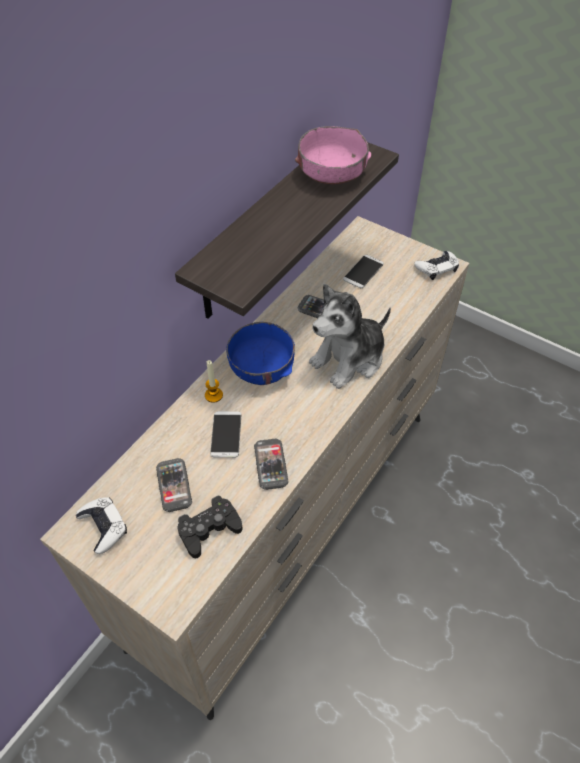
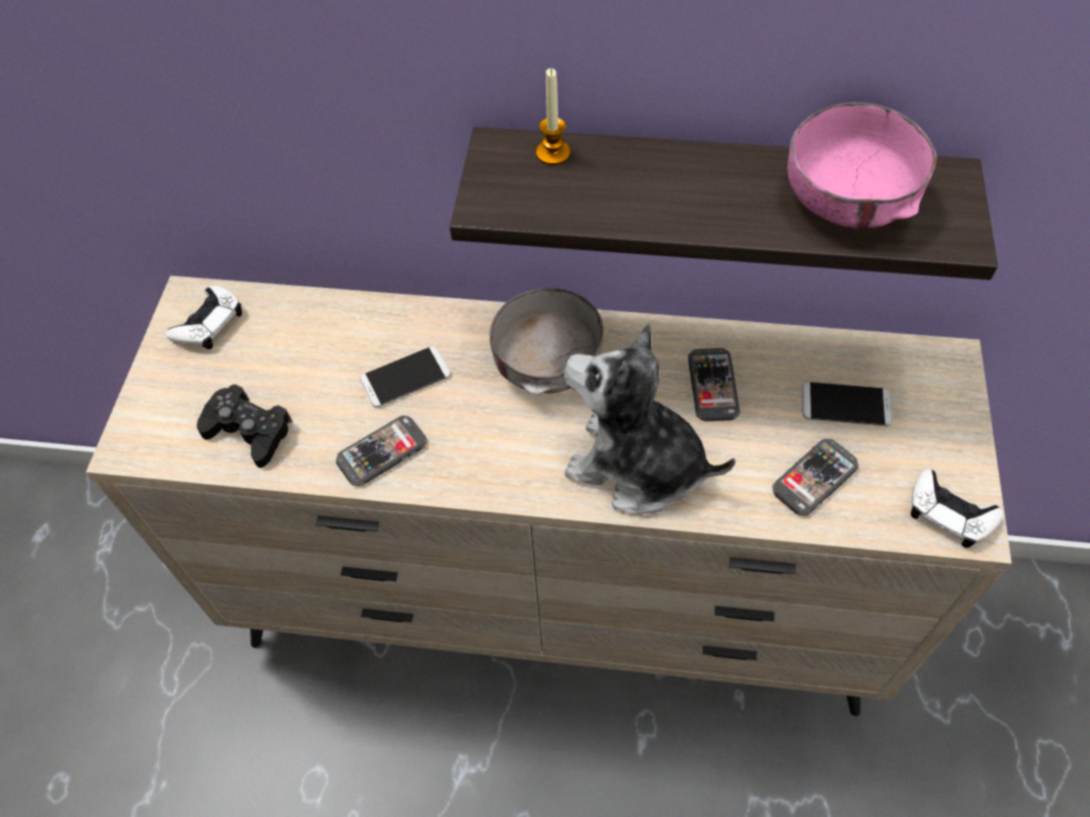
camera: 65 degrees right, 5 degrees up
phone [156,458,192,512] -> phone moved to [772,439,859,516]
candle [205,360,223,403] -> candle moved to [536,68,570,165]
blue bowl [226,322,295,385] -> grey bowl [490,288,604,395]

